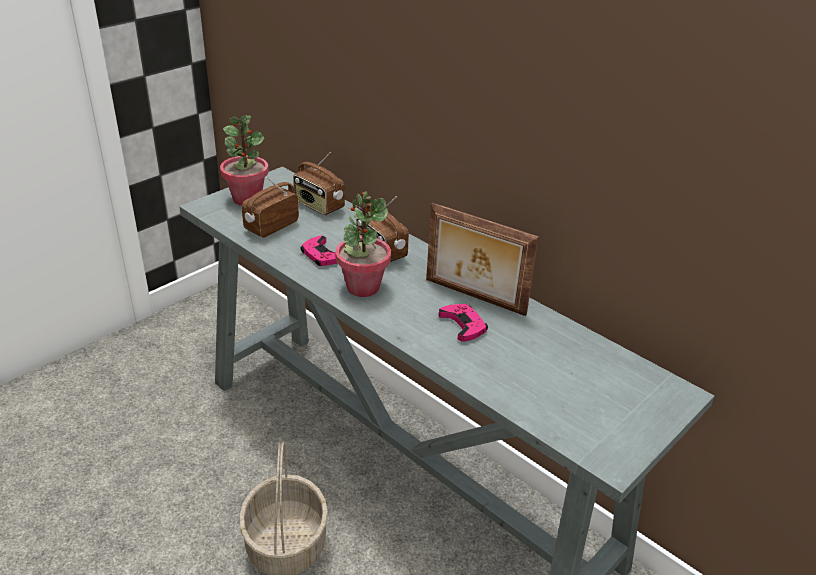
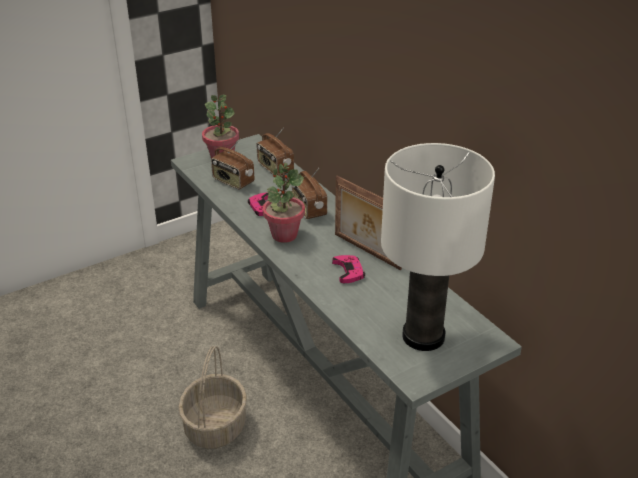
camera: 15 degrees right, 0 degrees up
radio [242,177,299,238] -> radio turned 105 degrees counterclockwise [211,138,254,189]
none -> white table lamp [381,143,495,351]

